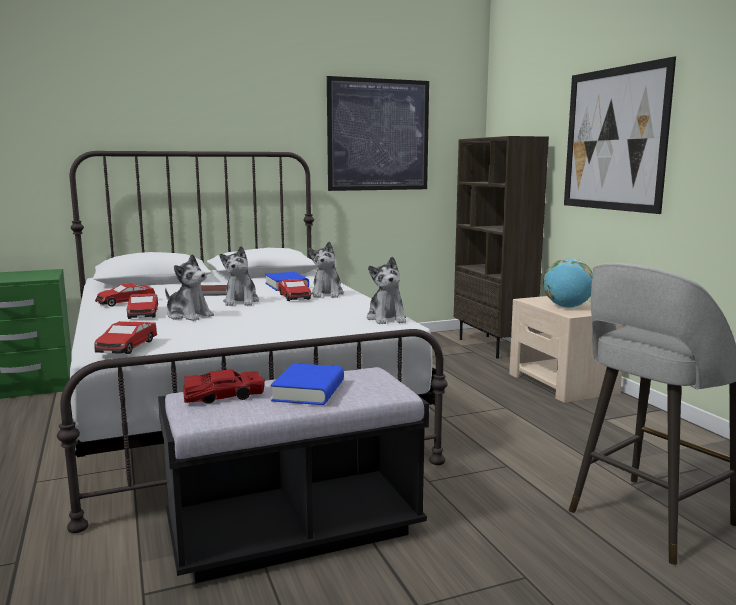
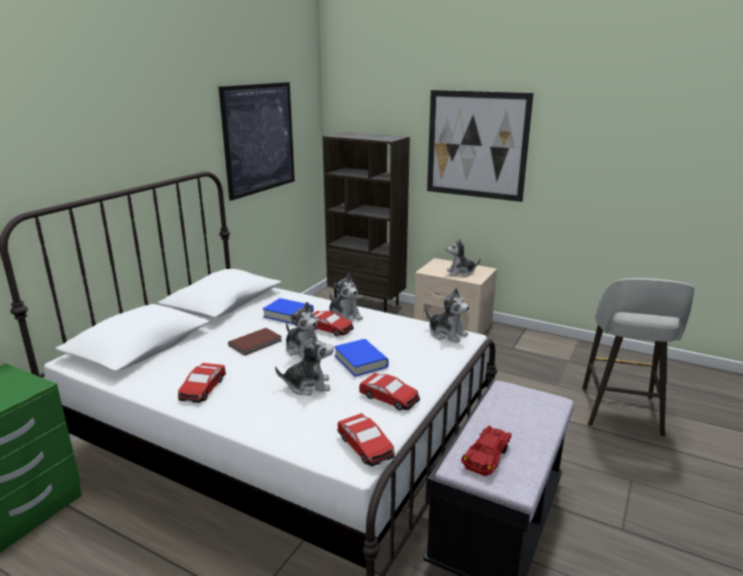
camera: 40 degrees left, 10 degrees up
toy car [127,294,158,319] -> toy car moved to [359,373,420,411]
blue book [271,363,344,405] -> blue book moved to [334,339,389,377]
globe [543,258,593,308] -> plush toy [446,239,480,277]

